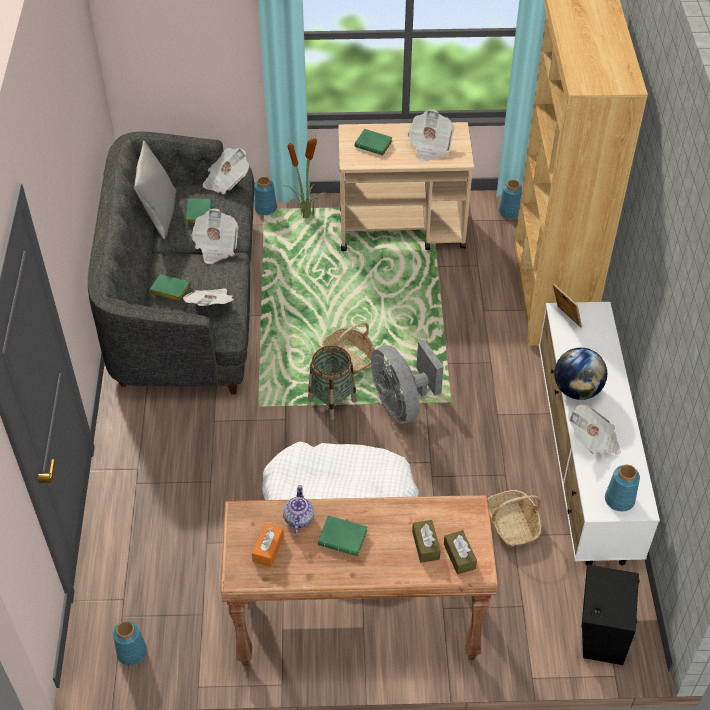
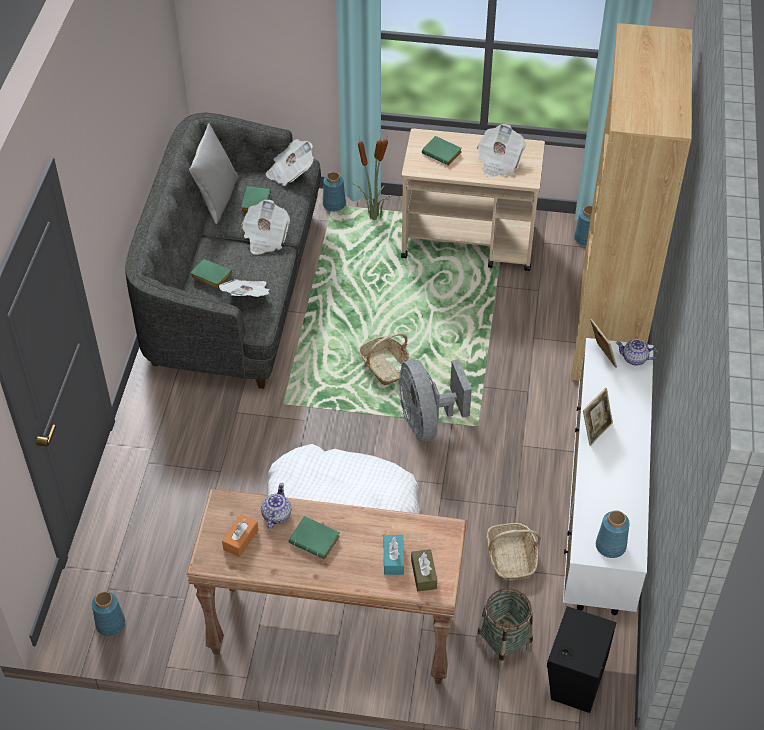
camera: 10 degrees right, 0 degrees up
basket [308,346,357,420] -> basket moved to [476,588,533,670]
brown tissue box [412,520,441,563] -> turquoise tissue box [384,535,404,575]
globe [554,348,607,400] -> picture frame [583,388,613,446]
newspaper [568,405,621,455] -> none
none -> teapot [616,339,658,365]

